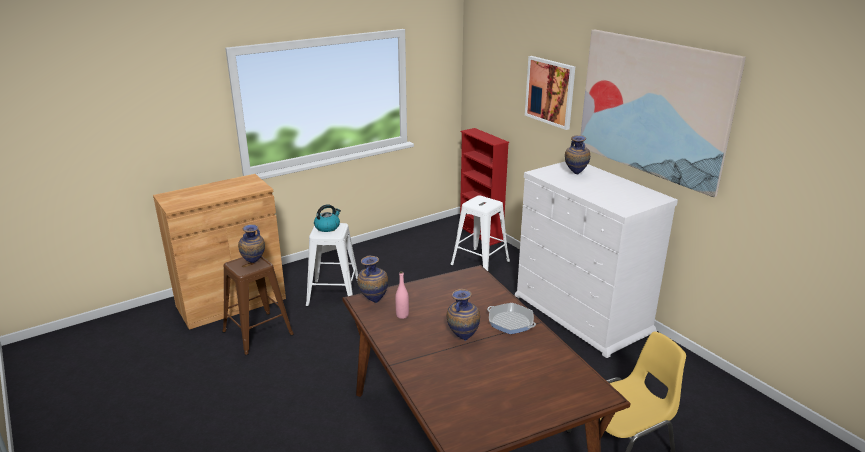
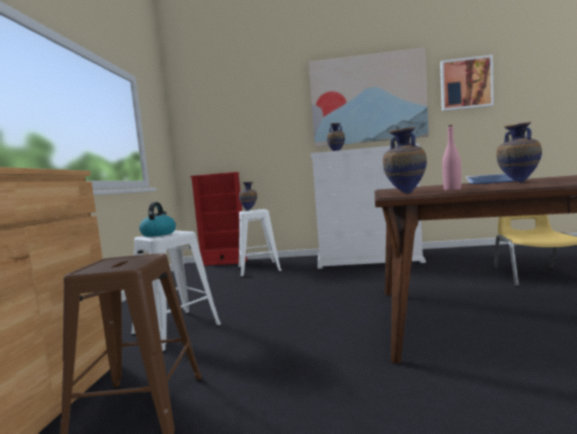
camera: 50 degrees left, 20 degrees down
vase [238,224,265,263] -> vase moved to [239,182,257,210]
picture [525,56,575,130] -> picture moved to [440,55,494,111]

